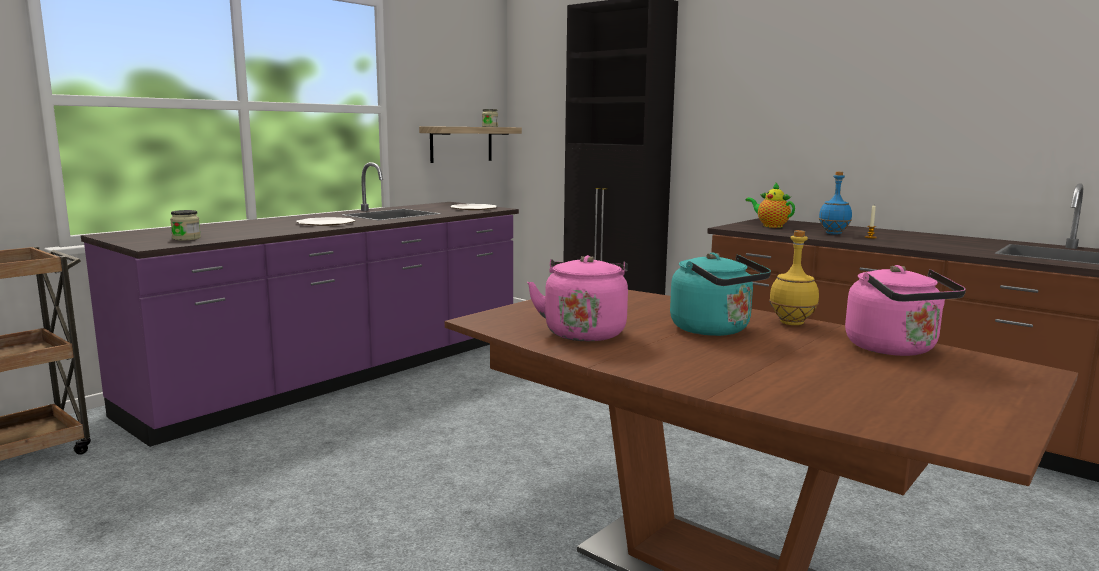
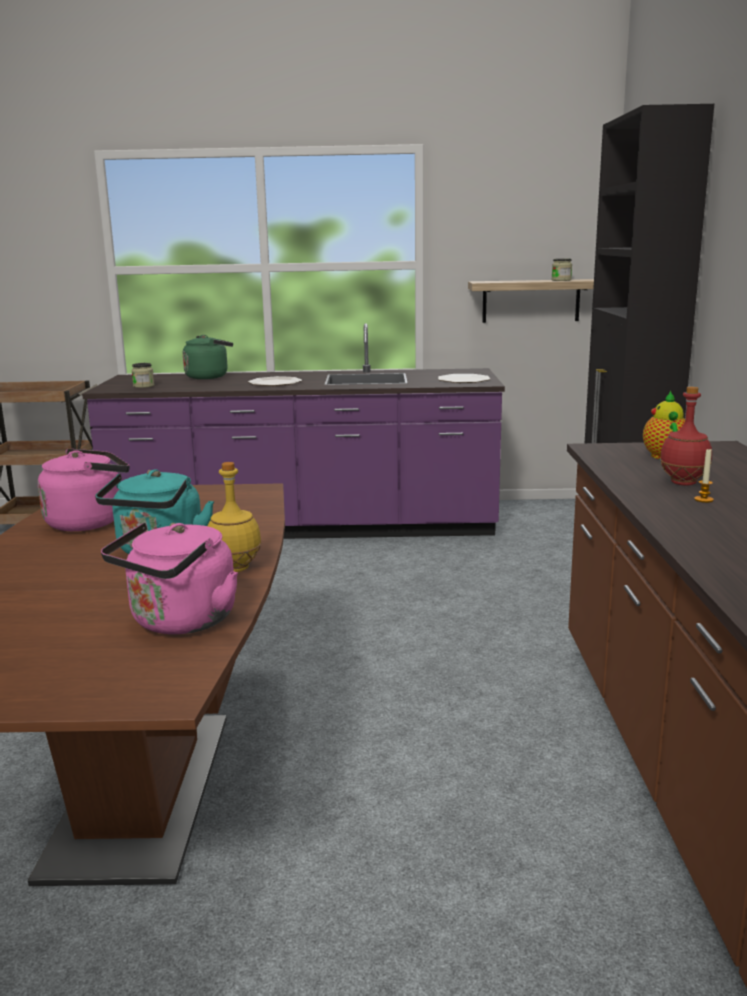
camera: 50 degrees right, 5 degrees up
blue bottle [819,171,852,235] -> red bottle [660,387,712,486]
none -> green kettle [183,335,233,379]

